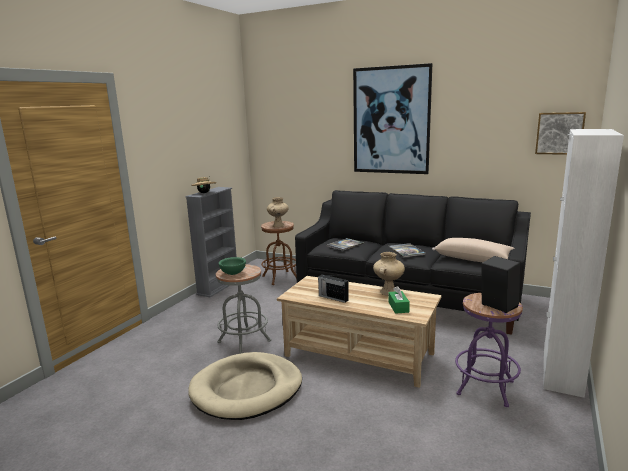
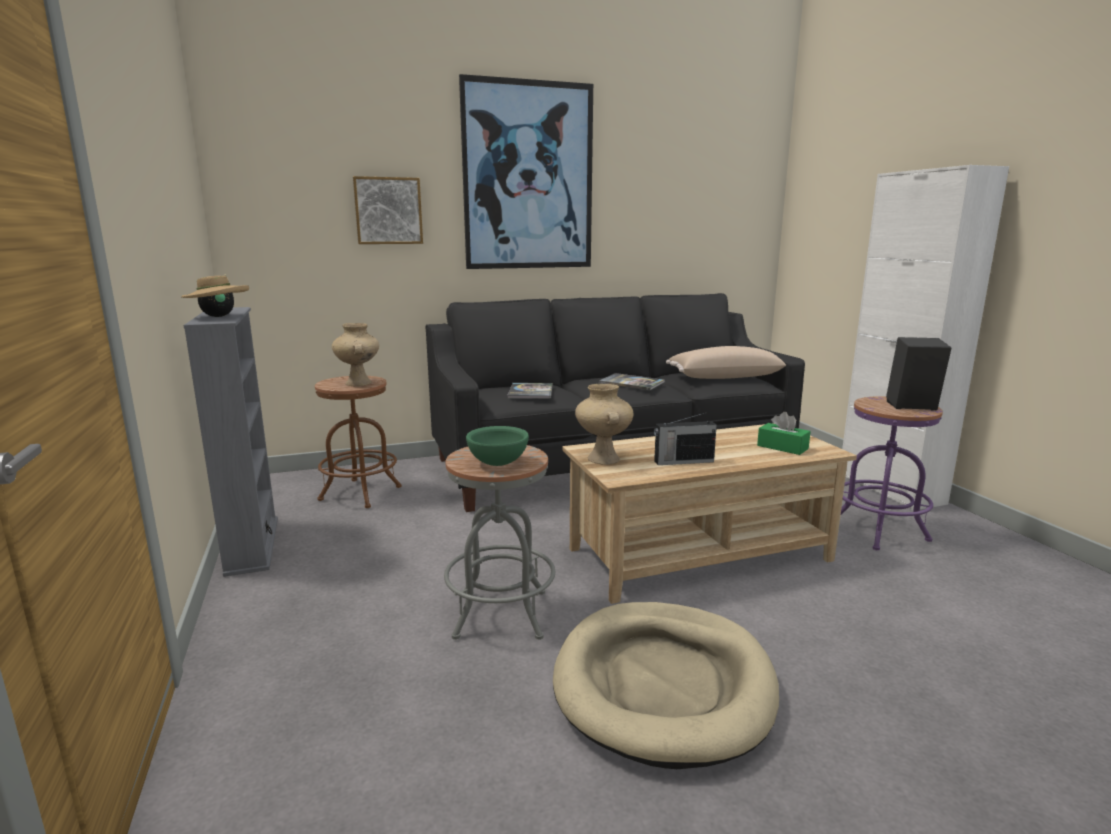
camera: 45 degrees left, 0 degrees up
beige vase [373,252,405,296] -> beige vase moved to [575,384,633,465]
picture [535,112,586,155] -> picture moved to [353,176,423,244]

